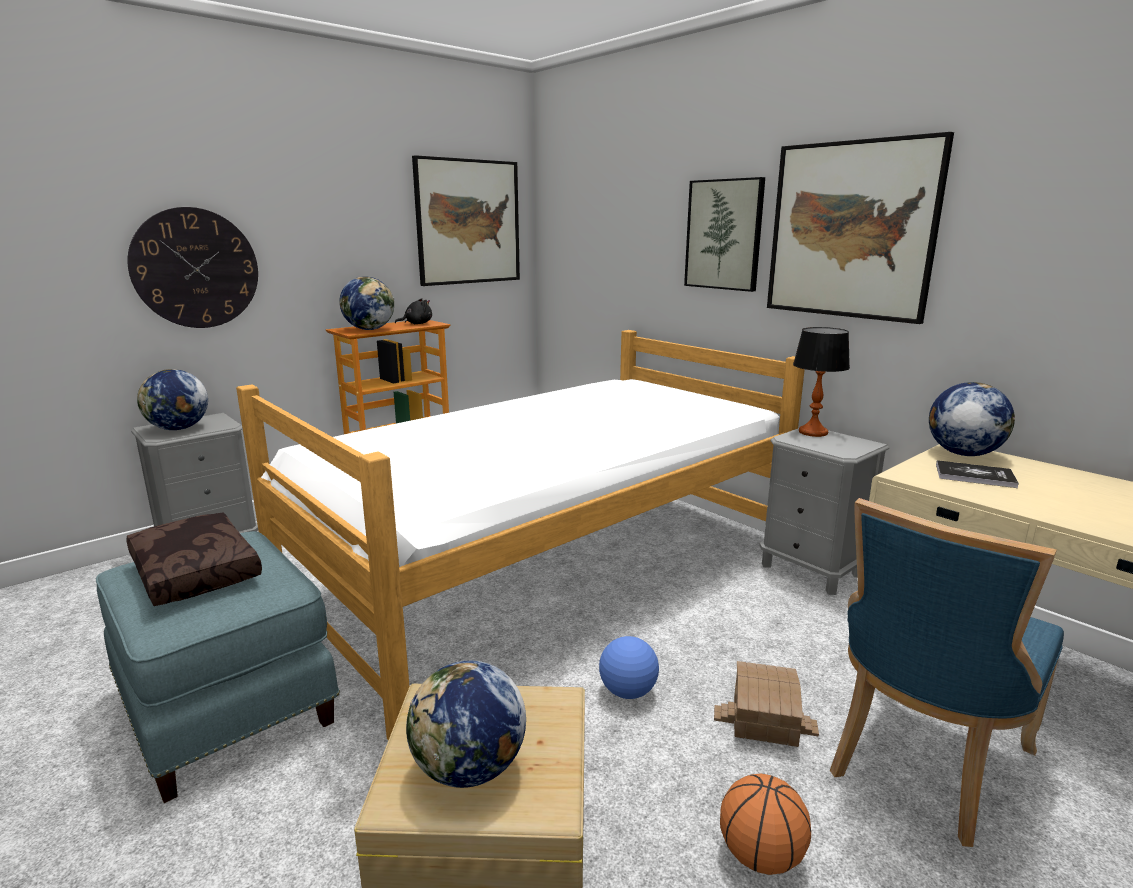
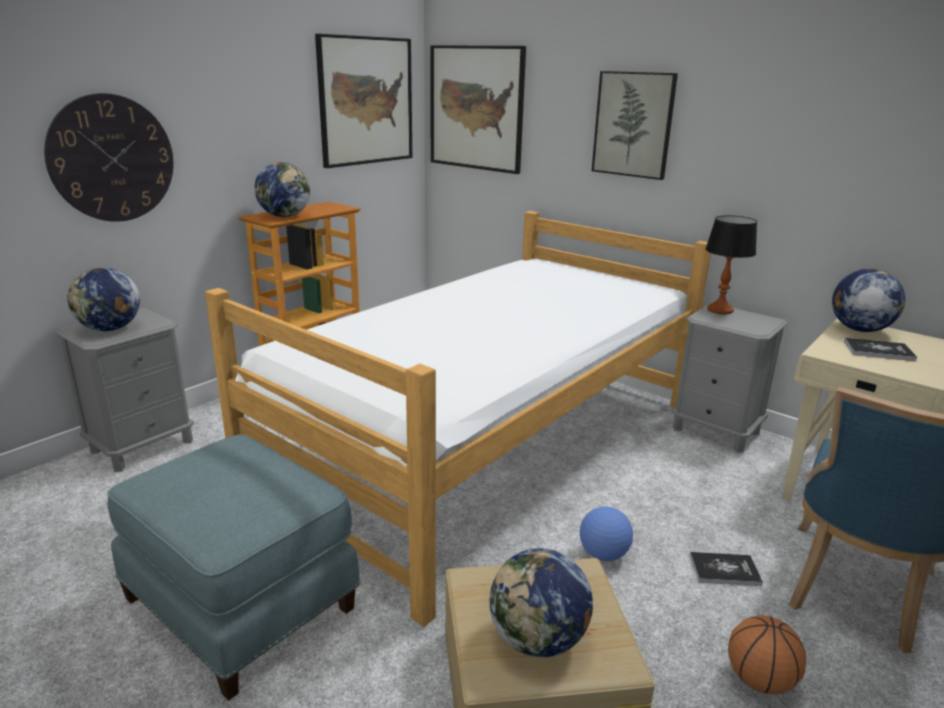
camera: 10 degrees left, 5 degrees up
brown pillow [126,513,262,606] -> none
black plush toy [395,298,432,324] -> none
toy house [714,661,819,747] -> book [690,552,763,586]
picture [767,132,954,324] -> picture moved to [430,45,526,174]

